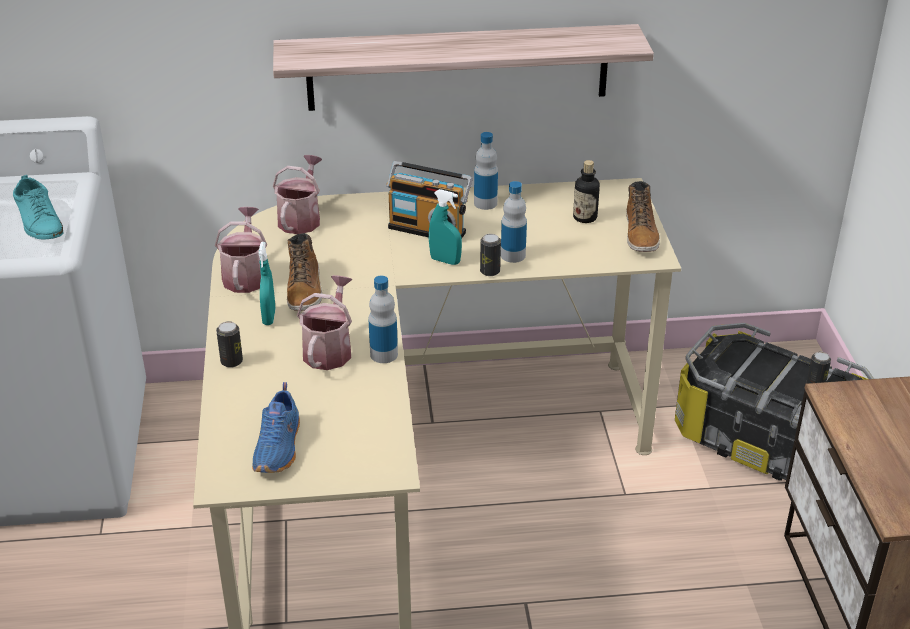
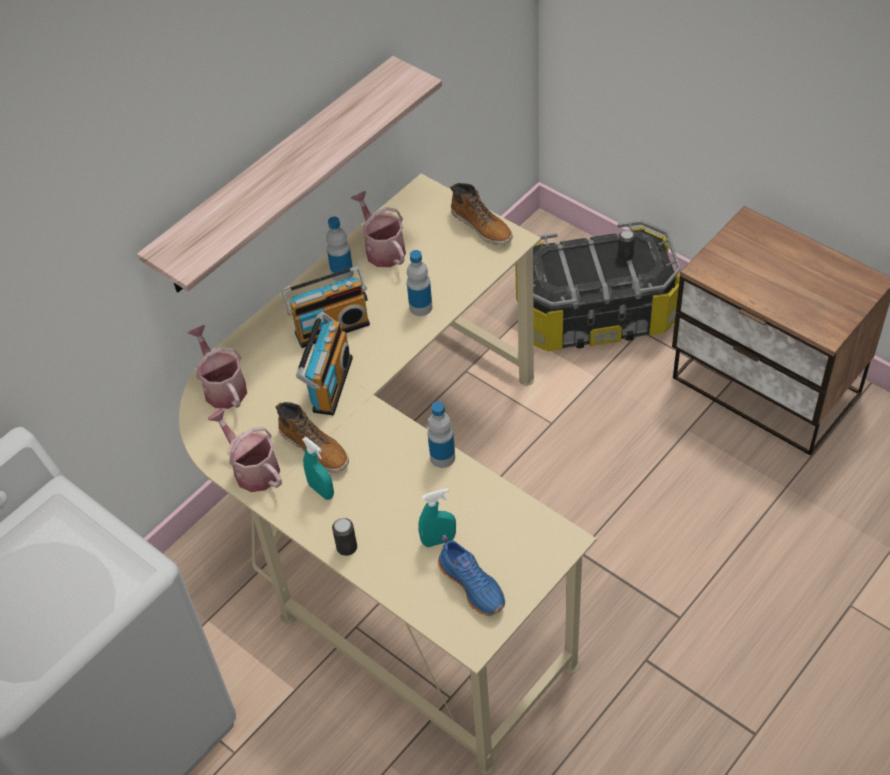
camera: 40 degrees left, 15 degrees up
turquoise shoe [13,175,63,239] -> none
watering can [297,275,353,370] -> watering can moved to [351,191,406,267]
turquoise spray bottle [429,189,462,265] -> turquoise spray bottle moved to [419,488,456,547]
can [480,234,501,276] -> none
bottle [573,160,600,223] -> none
none -> radio [296,311,353,415]

